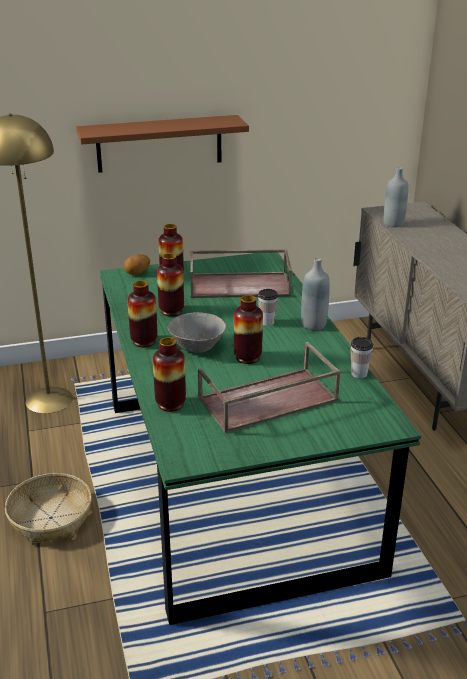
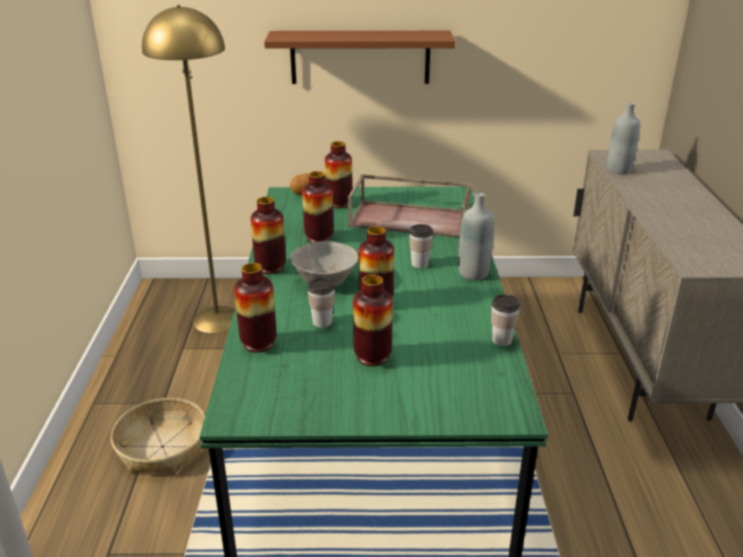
camera: 15 degrees right, 0 degrees up
brown tray [198,342,341,433] -> vase [353,275,393,366]
none -> cup [307,278,335,328]

